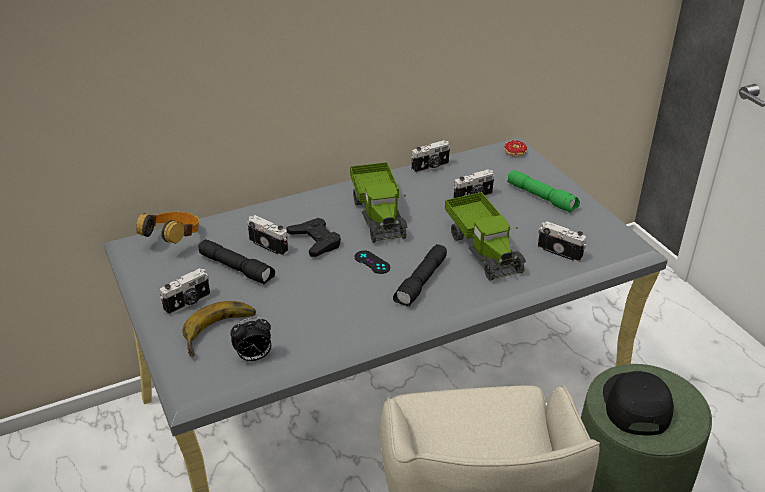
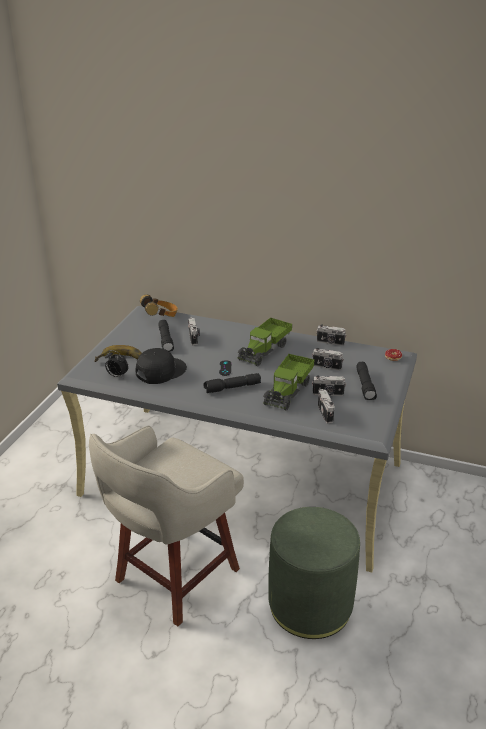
camera: 45 degrees right, 5 degrees down
camera [160,268,210,315] -> camera moved to [312,375,346,396]
black game controller [286,218,341,257] -> none
green flashlight [507,170,580,213] -> black flashlight [356,362,377,400]
black cap [603,371,674,435] -> black cap moved to [136,348,187,384]

